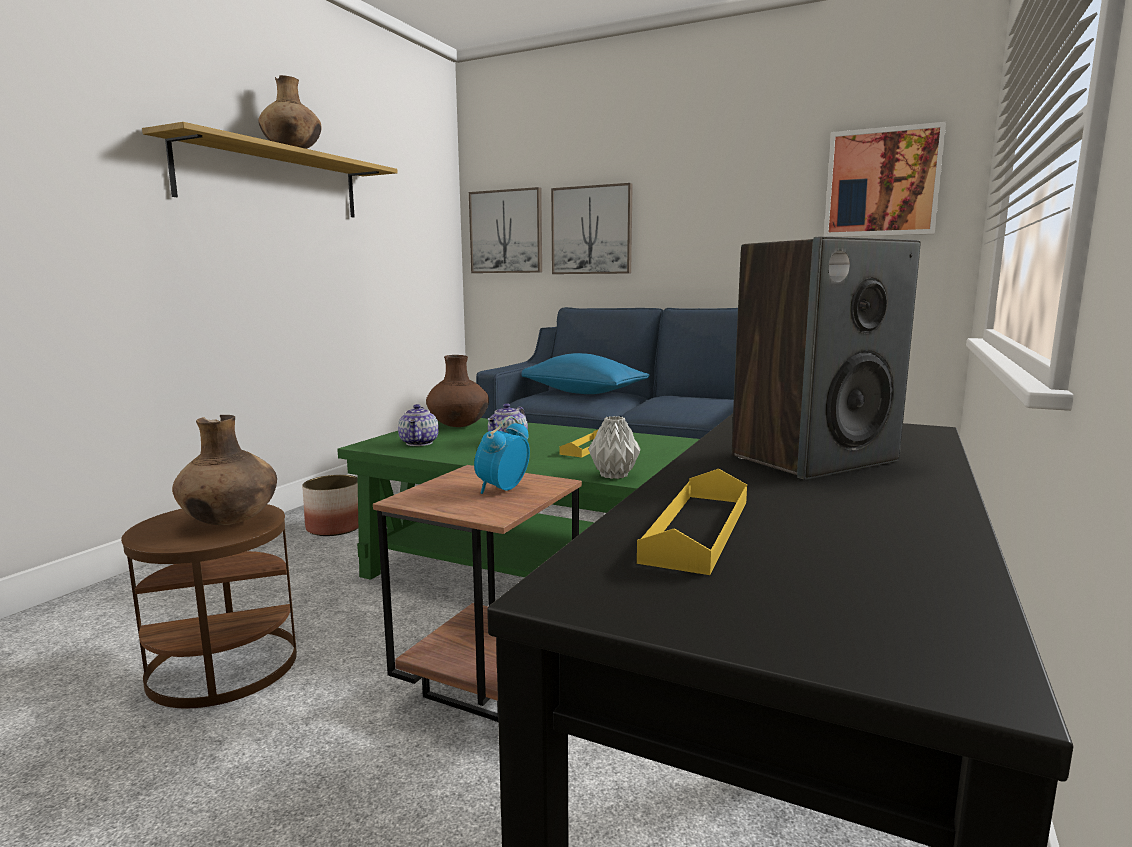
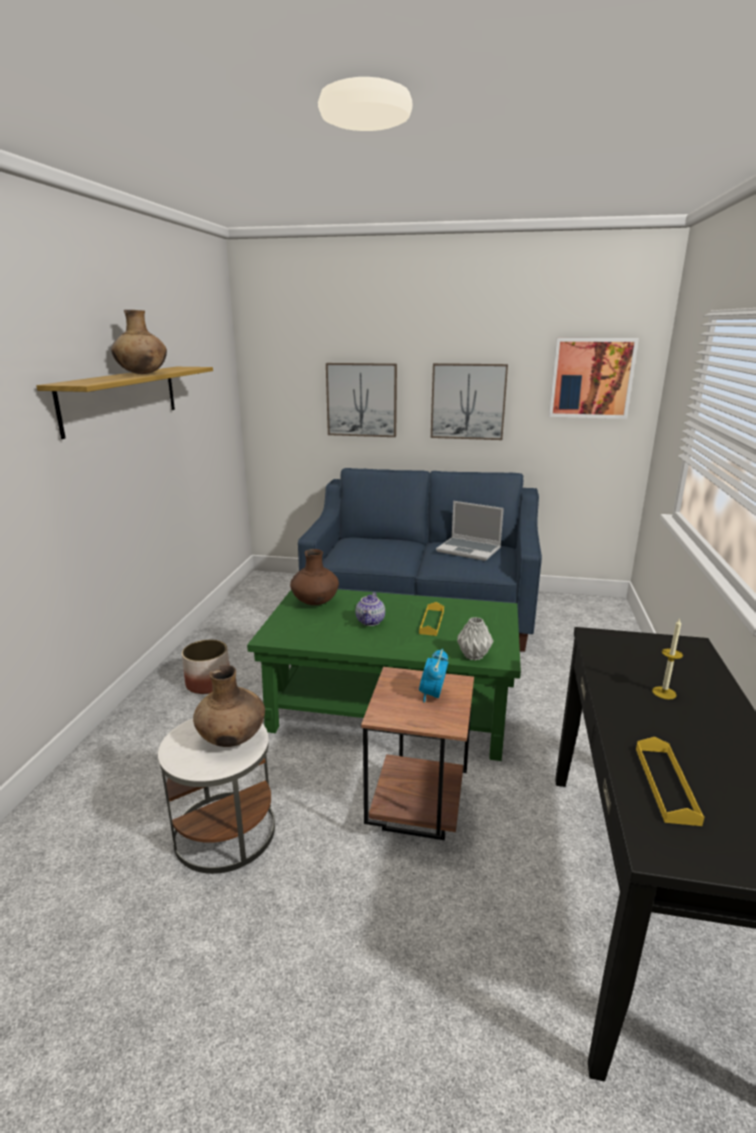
camera: 15 degrees left, 10 degrees up
brown side table [121,504,297,708] -> white side table [158,718,275,874]
teapot [398,404,439,446] -> none
picture [469,187,542,273] -> picture moved to [431,363,508,440]
blue pillow [522,353,650,394] -> none
speaker [731,236,920,480] -> candle [652,618,683,700]
none -> laptop [436,501,504,561]

